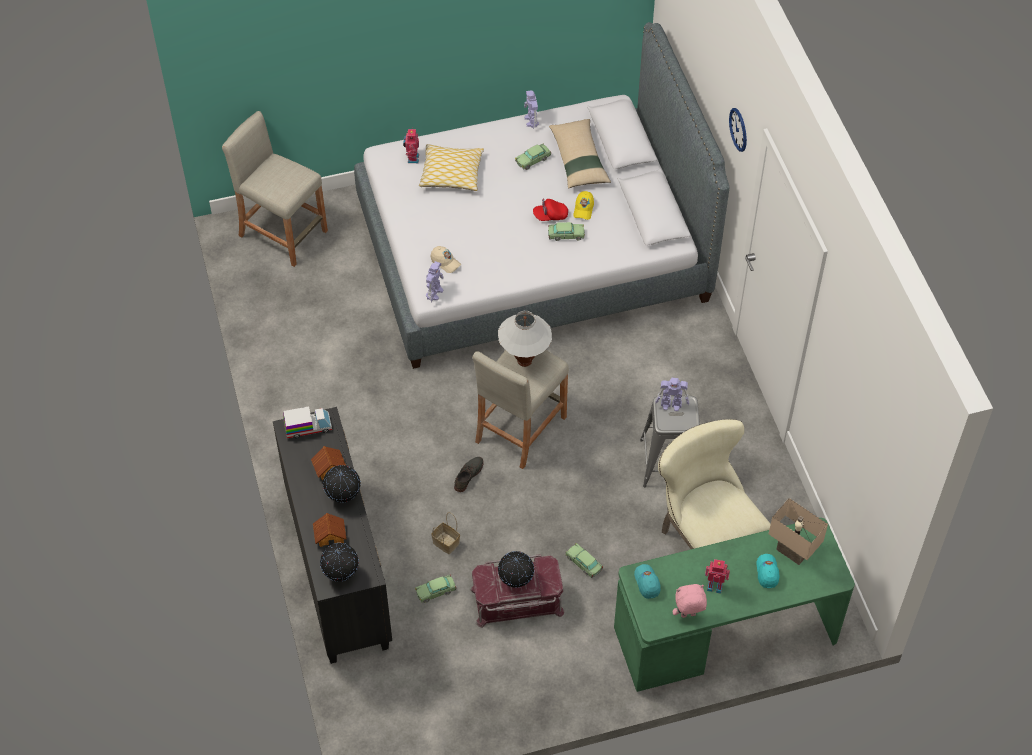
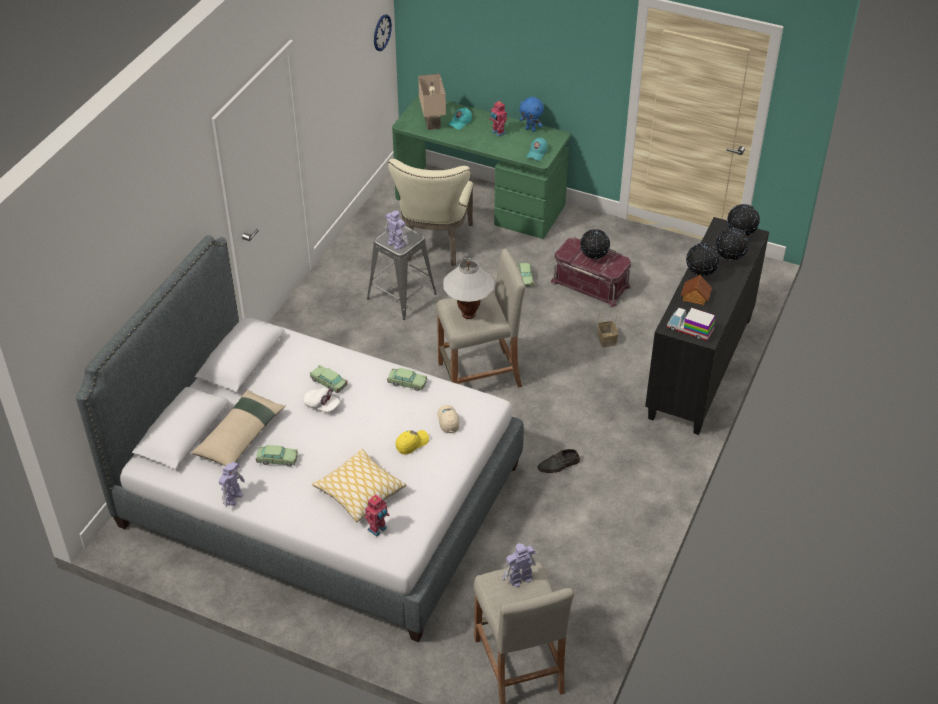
camera: 140 degrees left, 10 degrees down
toy house [313,513,346,547] -> globe [716,228,749,260]
toy car [415,575,456,603] -> toy car moved to [387,368,427,391]
toy robot [426,261,444,303] -> toy robot moved to [502,543,536,587]
grey shoe [454,457,484,492] -> grey shoe moved to [537,449,580,473]
red cap [533,199,568,221] -> white cap [303,387,340,412]
yellow cap [573,191,594,220] -> yellow cap moved to [395,430,429,454]
pink plush toy [672,584,707,618] -> blue plush toy [519,97,544,132]
wall clock [729,108,747,152] -> wall clock moved to [374,15,392,51]

